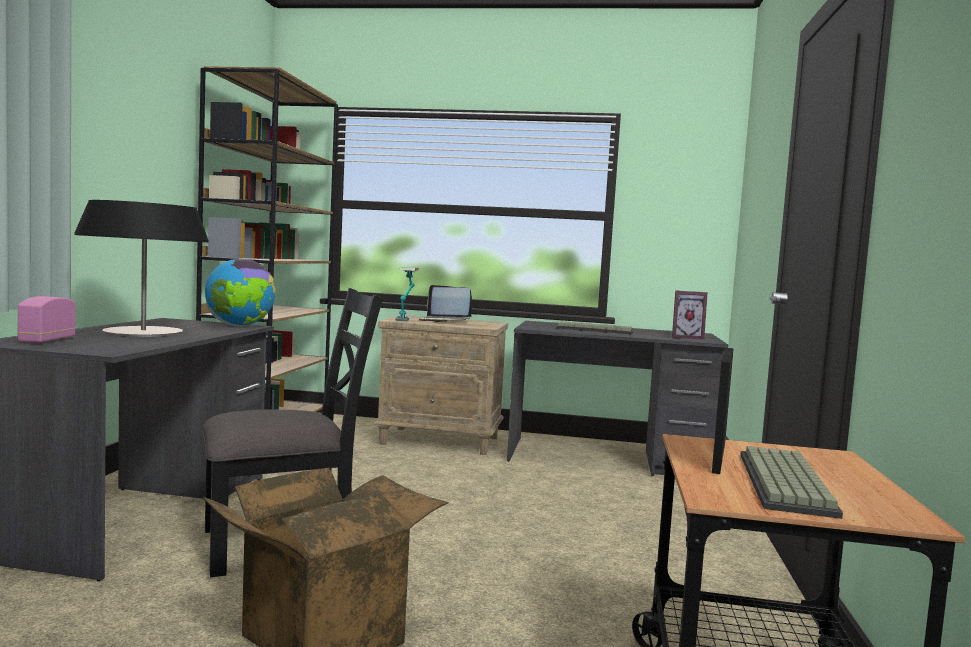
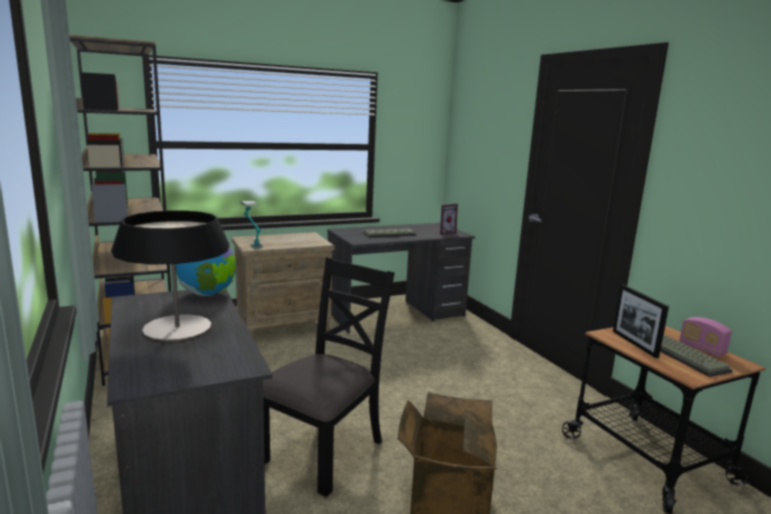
camera: 35 degrees left, 10 degrees up
radio [17,296,76,344] -> radio moved to [679,317,732,357]
laptop [419,285,472,322] -> none

